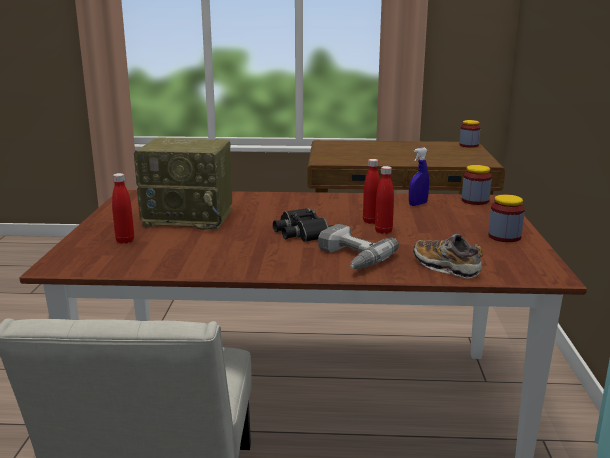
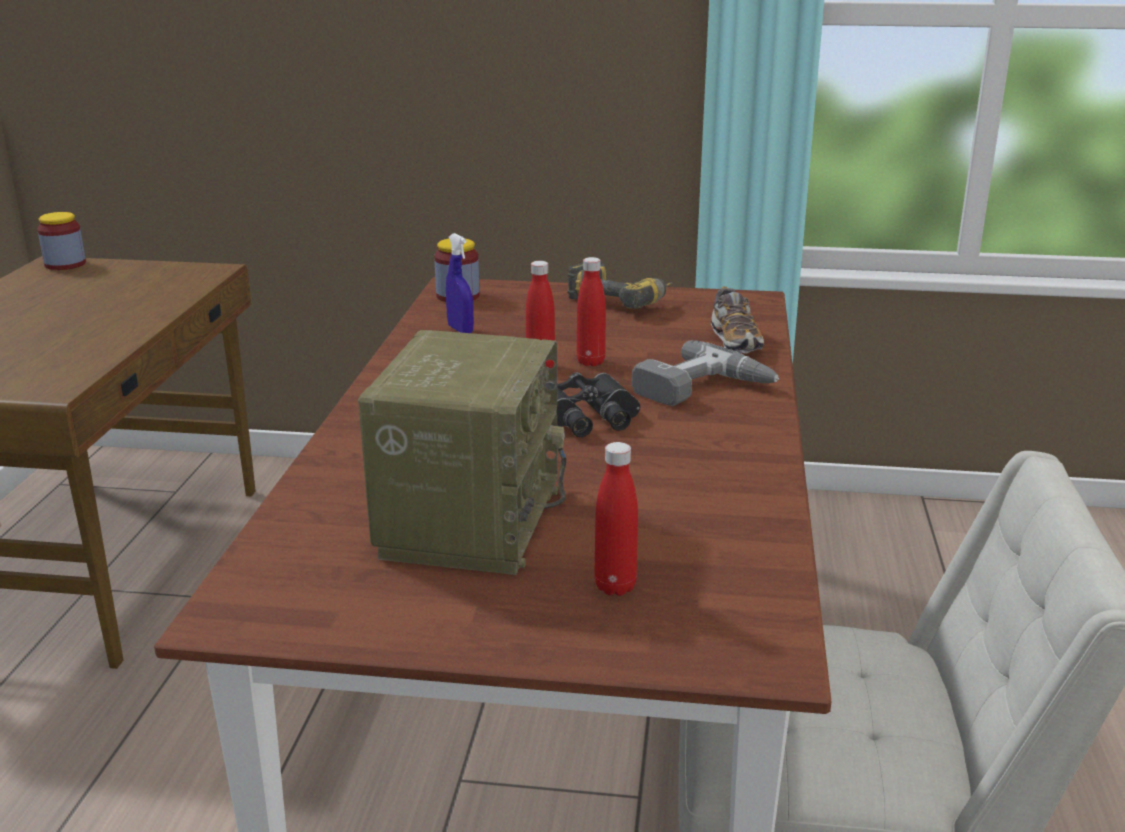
camera: 85 degrees left, 5 degrees up
shoe [413,234,483,278] -> shoe turned 60 degrees counterclockwise [711,287,764,354]
jar [488,195,525,242] -> power drill [567,262,673,309]

